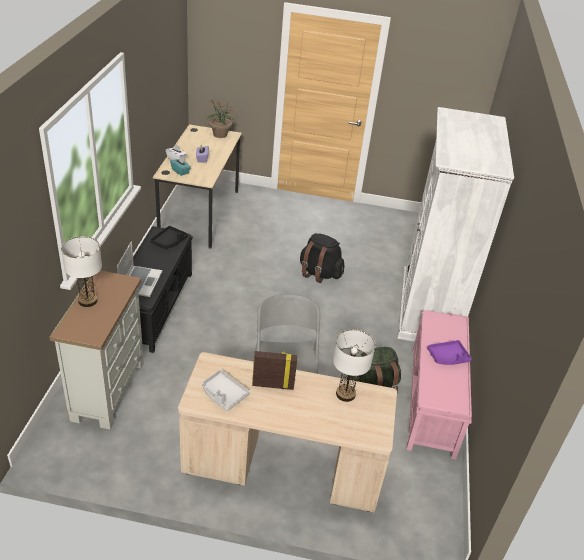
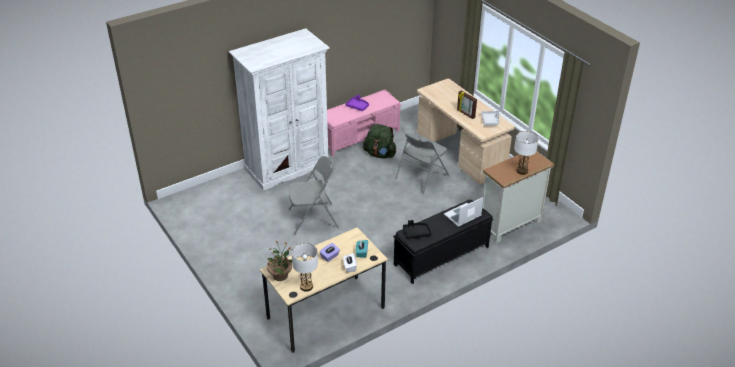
camera: 130 degrees left, 0 degrees up
black backpack [300,233,344,283] -> grey chair [289,156,339,234]
table lamp [333,329,375,402] -> table lamp moved to [292,243,318,292]

